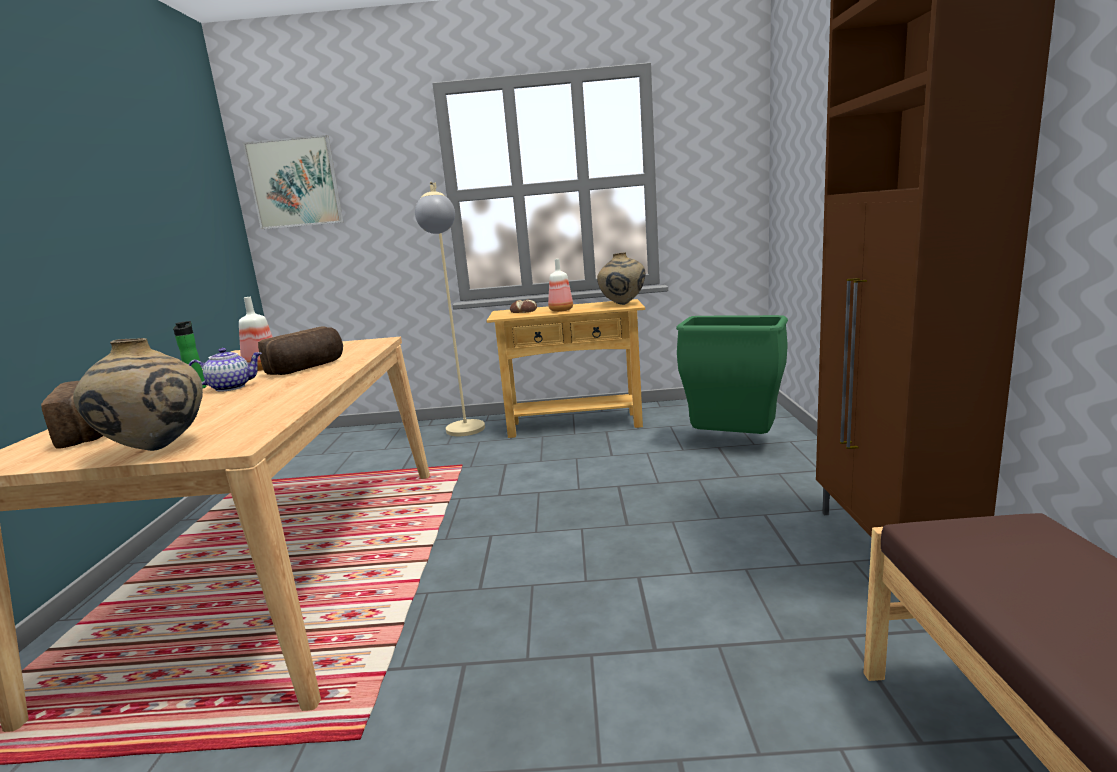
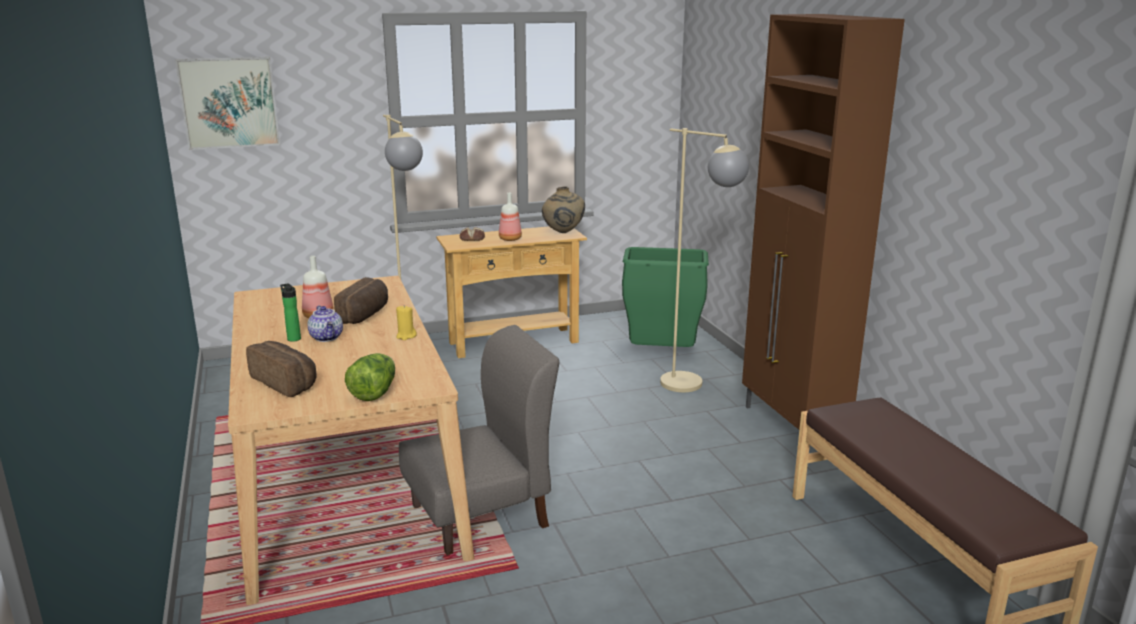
camera: 20 degrees left, 5 degrees up
beige vase [73,338,203,451] -> lettuce [345,353,395,401]
teapot [189,348,262,392] -> teapot turned 105 degrees clockwise [307,305,343,342]
none -> yellow candle [396,305,417,340]
none -> grey chair [399,325,559,555]
none -> beige floor lamp [660,128,749,392]

